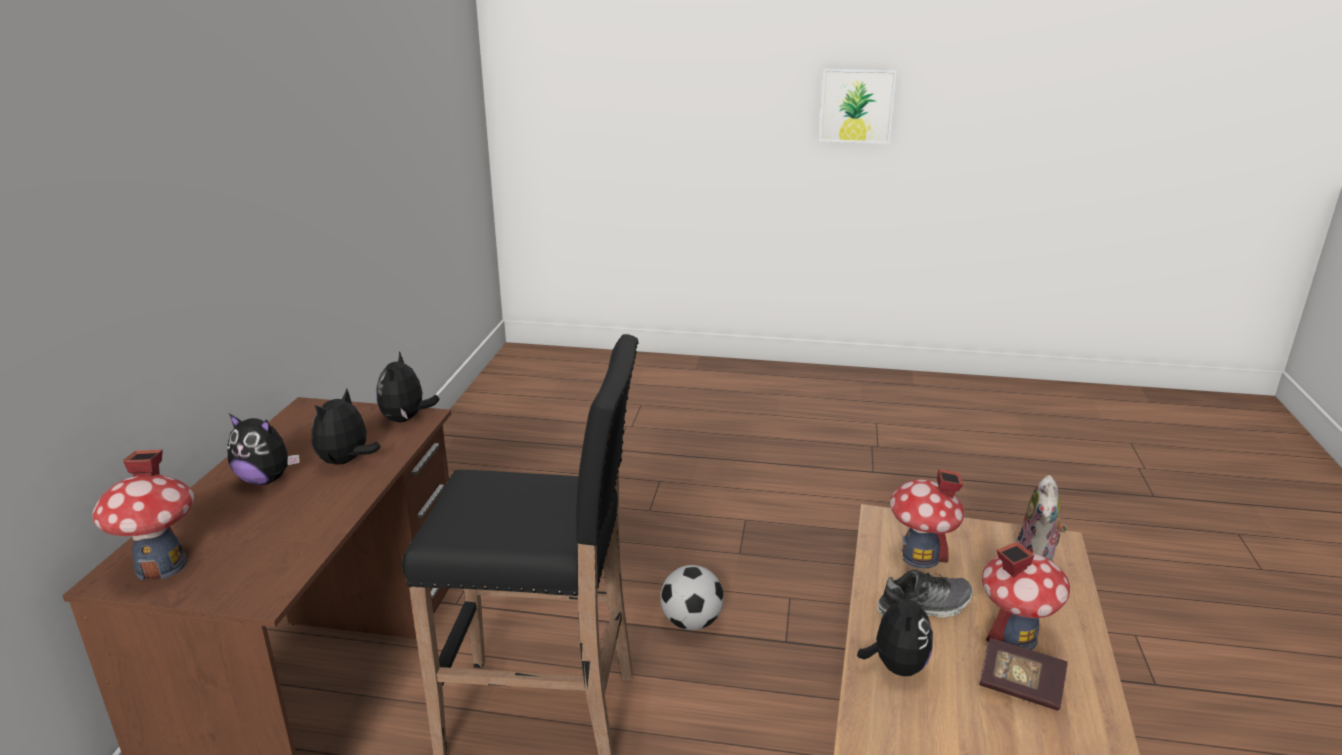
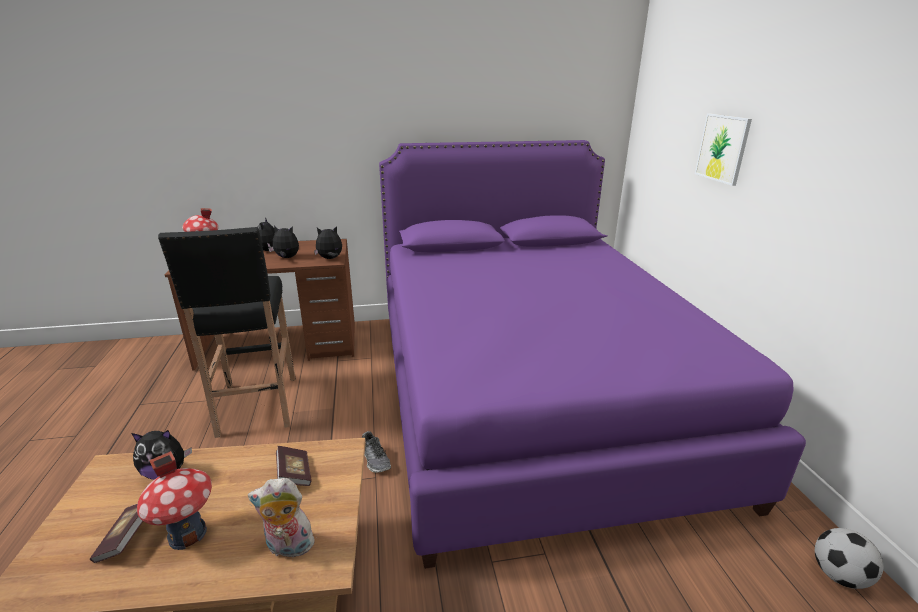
camera: 70 degrees right, 0 degrees up
football [660,565,724,630] -> football moved to [815,528,883,589]
picture [819,69,897,144] -> picture moved to [695,114,752,186]
shoe [878,570,973,618] -> shoe moved to [362,431,391,473]
toy house [890,469,965,569] -> book [276,446,312,486]
none -> purple bed [379,140,806,569]

